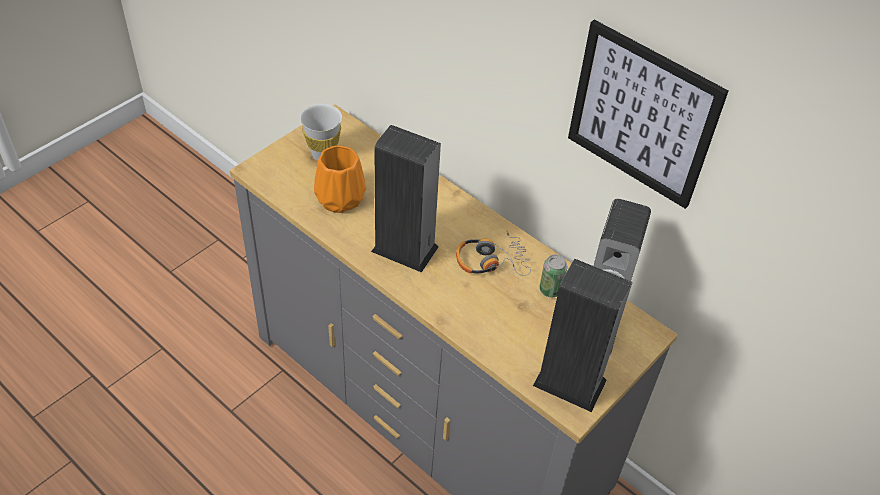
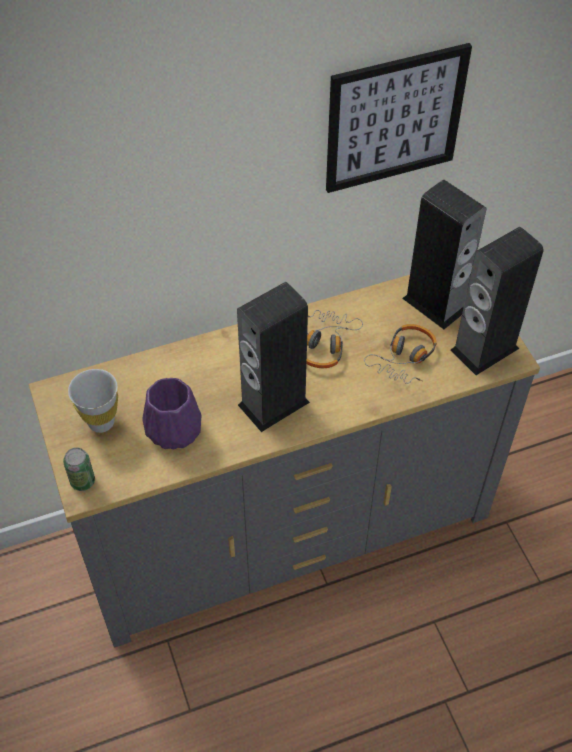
camera: 60 degrees left, 5 degrees up
orange vase [314,146,366,213] -> purple vase [142,378,201,449]
can [539,255,567,297] -> can moved to [63,448,95,491]
none -> headphones [364,324,437,384]

